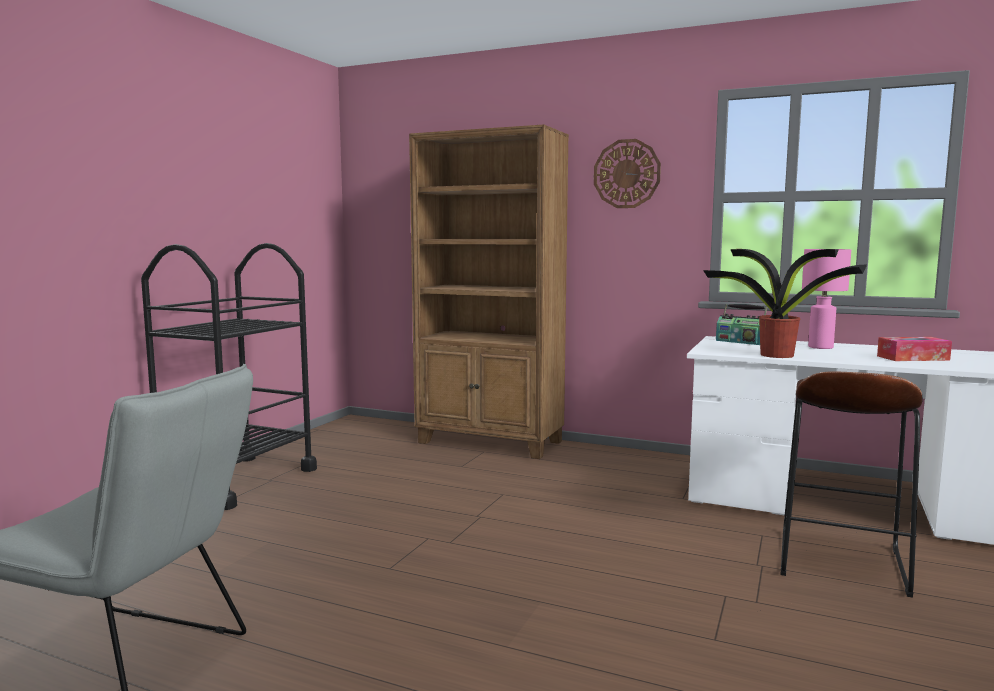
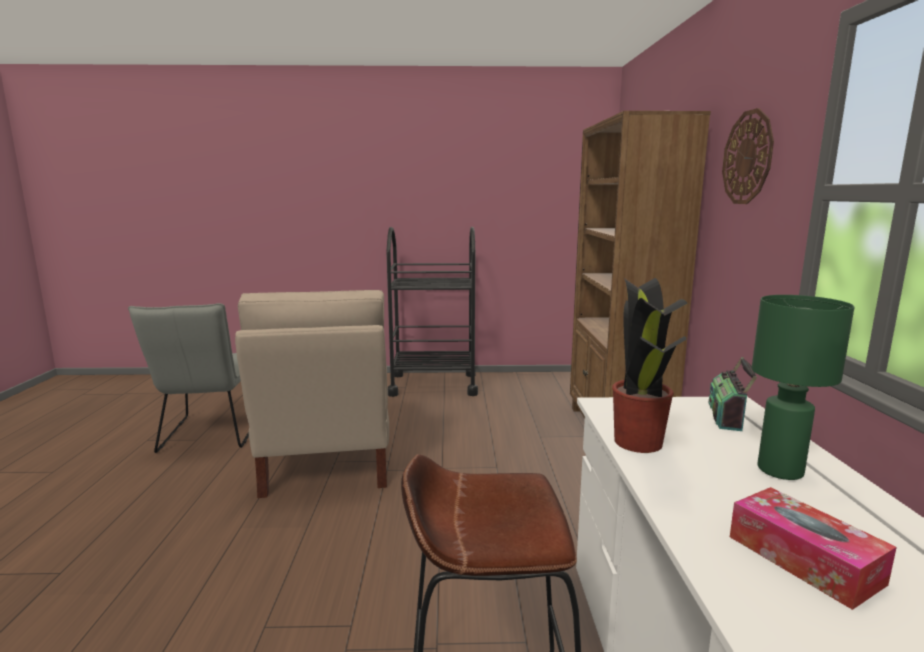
camera: 65 degrees right, 5 degrees up
pink table lamp [802,249,851,349] -> green table lamp [752,295,854,480]
none -> beige chair [235,290,389,498]

